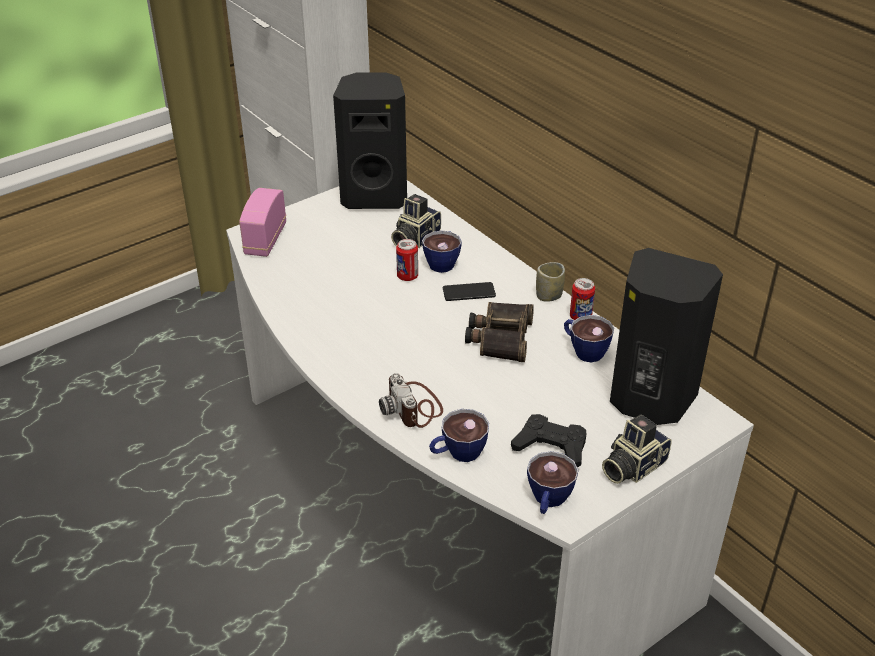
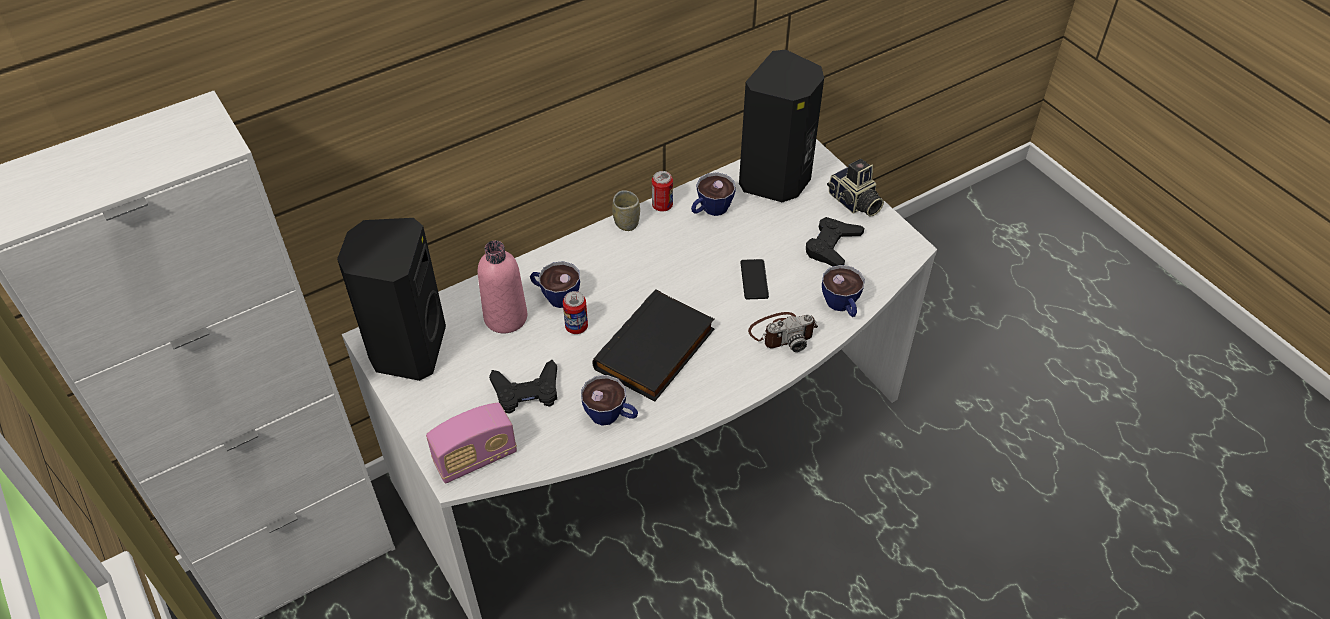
camera: 85 degrees left, 10 degrees up
radio [239,188,286,257] -> radio turned 45 degrees counterclockwise [426,403,517,484]
camera [391,194,441,248] -> pink bottle [478,241,527,333]
phone [443,282,496,301] -> phone moved to [740,259,769,299]
binoculars [465,302,534,362] -> none
cup [527,451,579,514] -> cup moved to [581,375,638,426]
none -> black game controller [489,360,557,414]
none -> black book [592,289,715,402]

